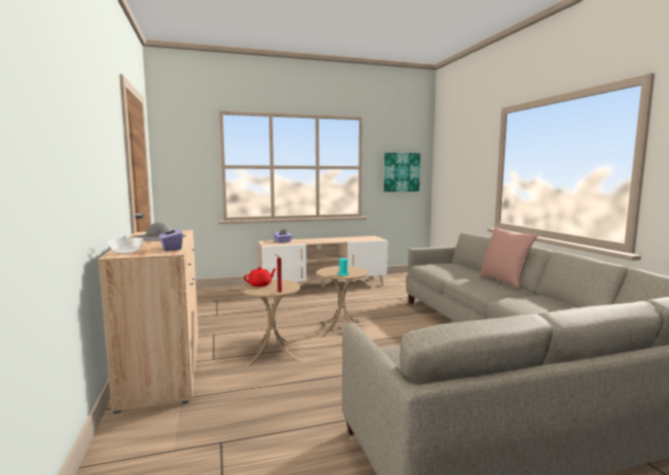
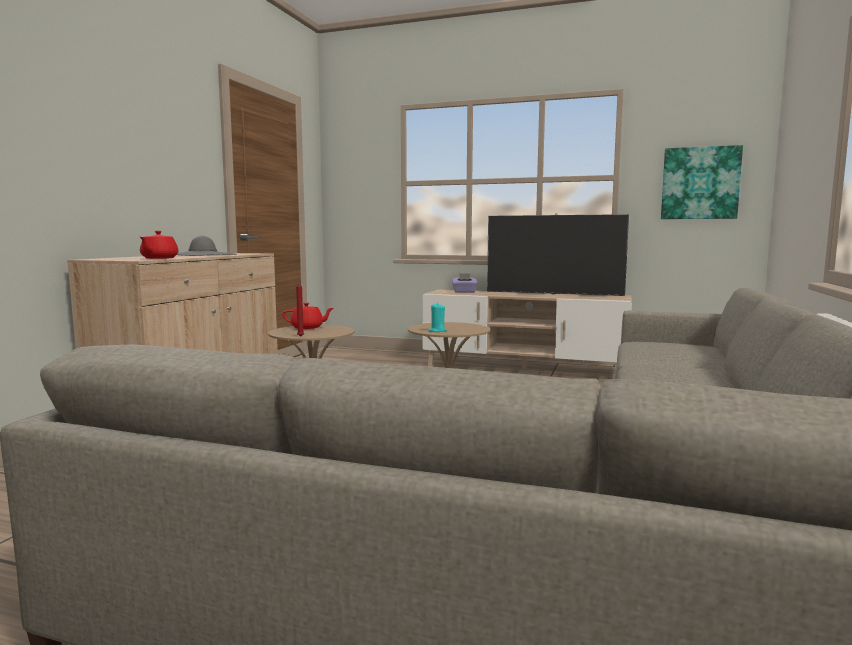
camera: 35 degrees right, 0 degrees up
bowl [108,237,143,254] -> none
purple tissue box [159,224,183,251] -> red teapot [140,231,179,259]
pink pillow [480,227,538,289] -> none
none -> television [487,213,629,296]

